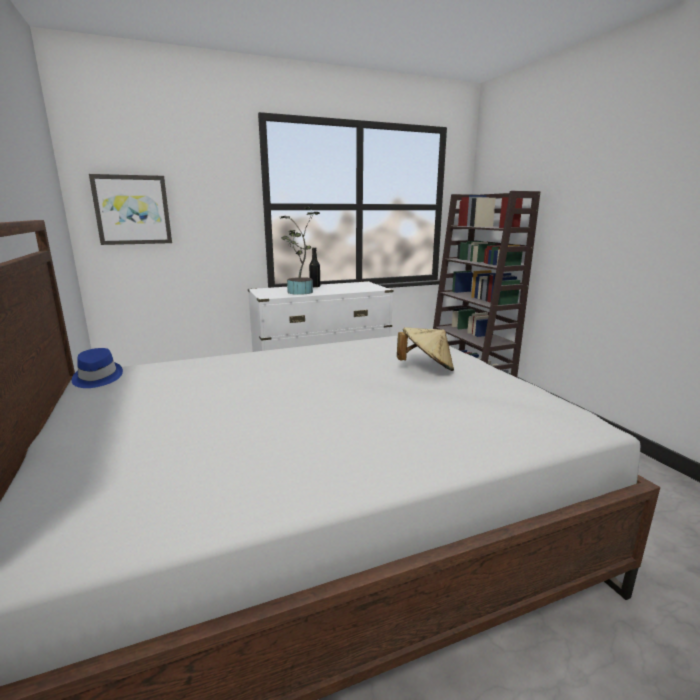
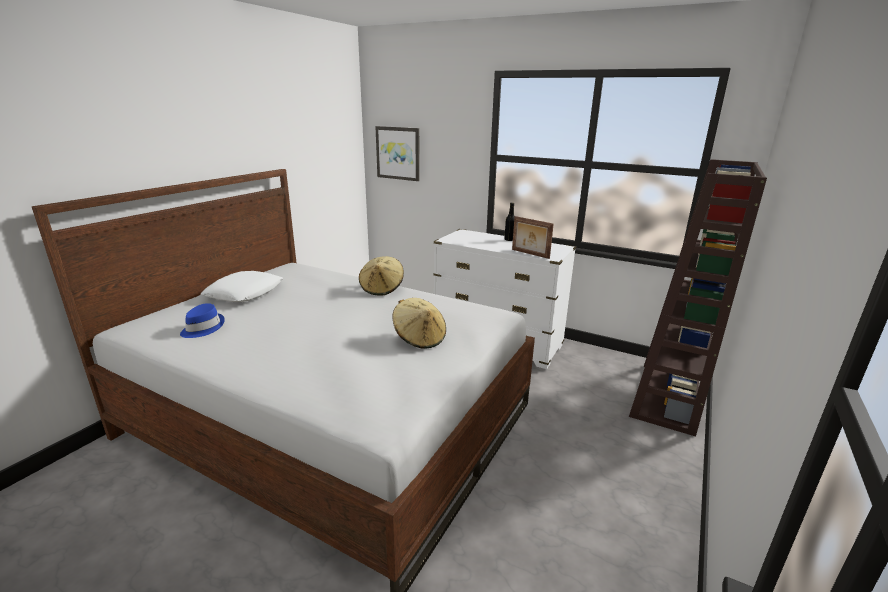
camera: 50 degrees right, 5 degrees up
blue hat [72,348,123,388] -> blue hat moved to [180,303,225,338]
potted plant [279,207,320,295] -> none
none -> white pillow [201,271,283,302]
none -> beige hat [359,256,404,296]
none -> picture frame [512,216,554,259]

